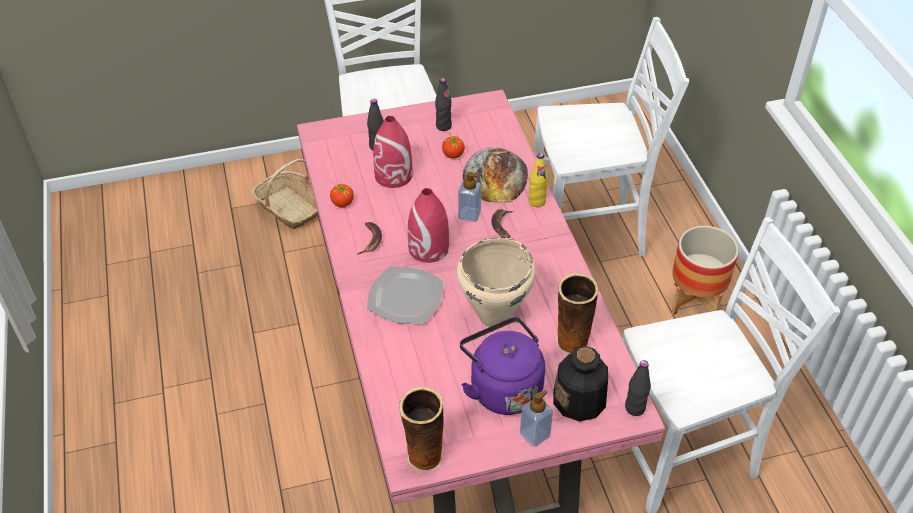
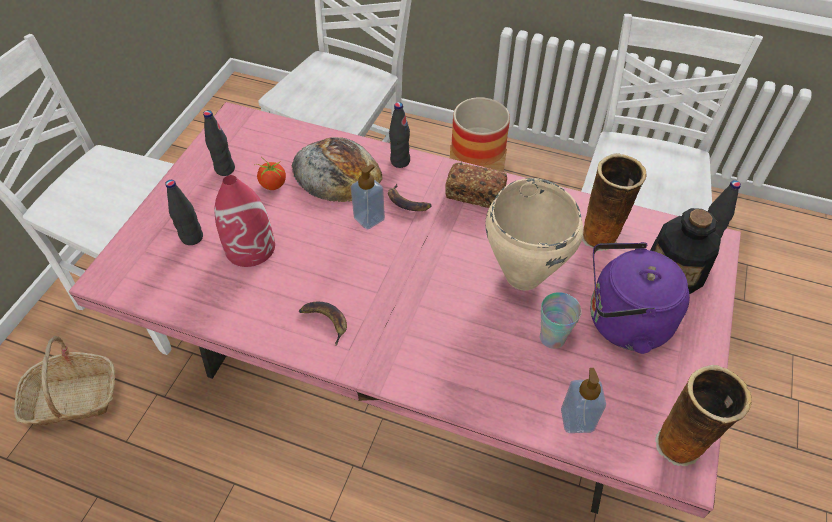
camera: 55 degrees left, 5 degrees up
tomato [330,179,354,207] -> none
plate [367,267,444,324] -> none
red vase [408,188,449,263] -> none
soap dispenser [520,390,553,447] -> soap dispenser moved to [561,368,606,433]
yellow bottle [529,153,548,207] -> black bottle [389,102,410,168]
none -> bread [445,163,507,208]
none -> cup [540,292,582,349]

